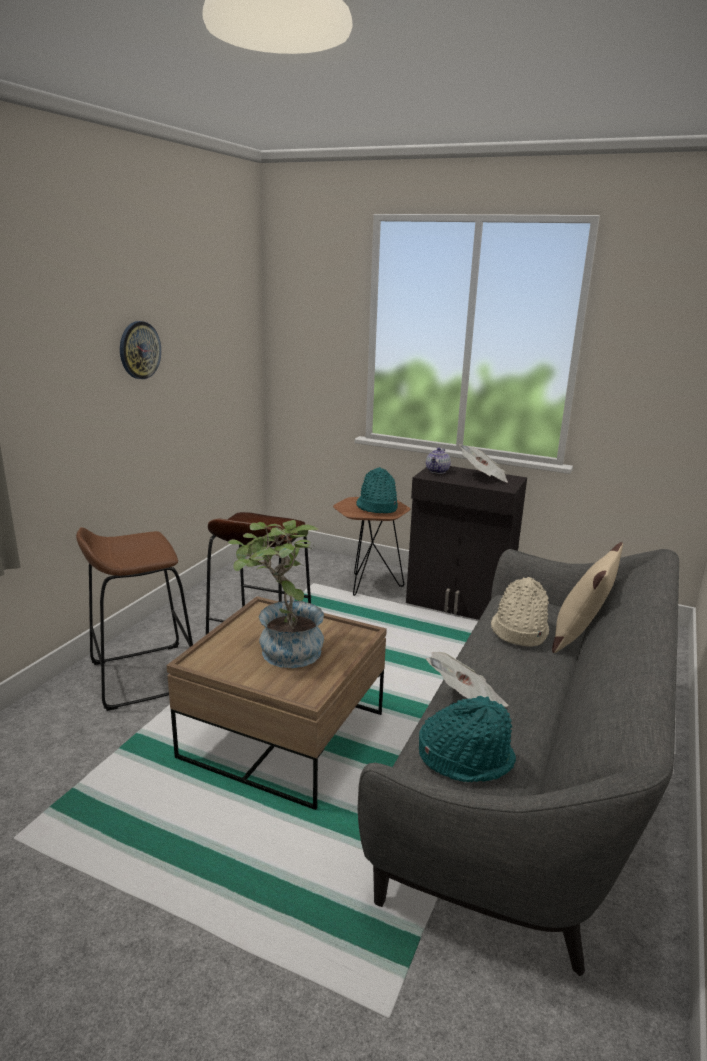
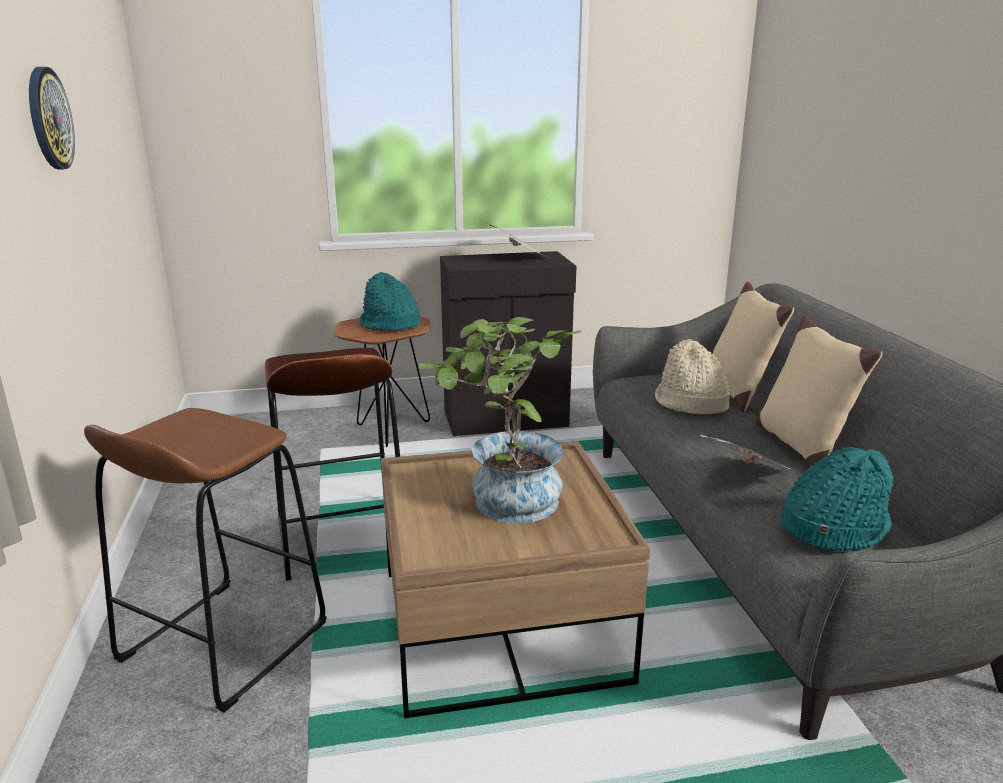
camera: 35 degrees left, 0 degrees up
teapot [426,448,451,474] -> none
none -> beige pillow [755,316,882,465]

